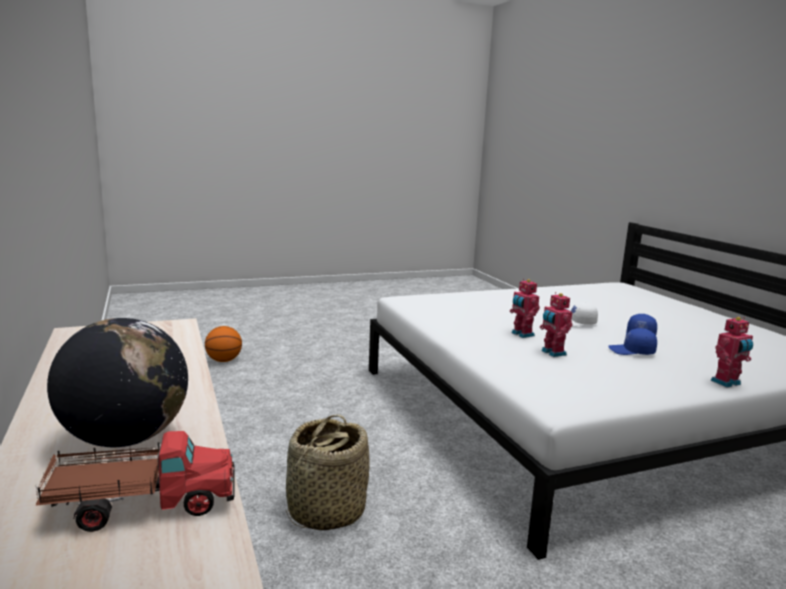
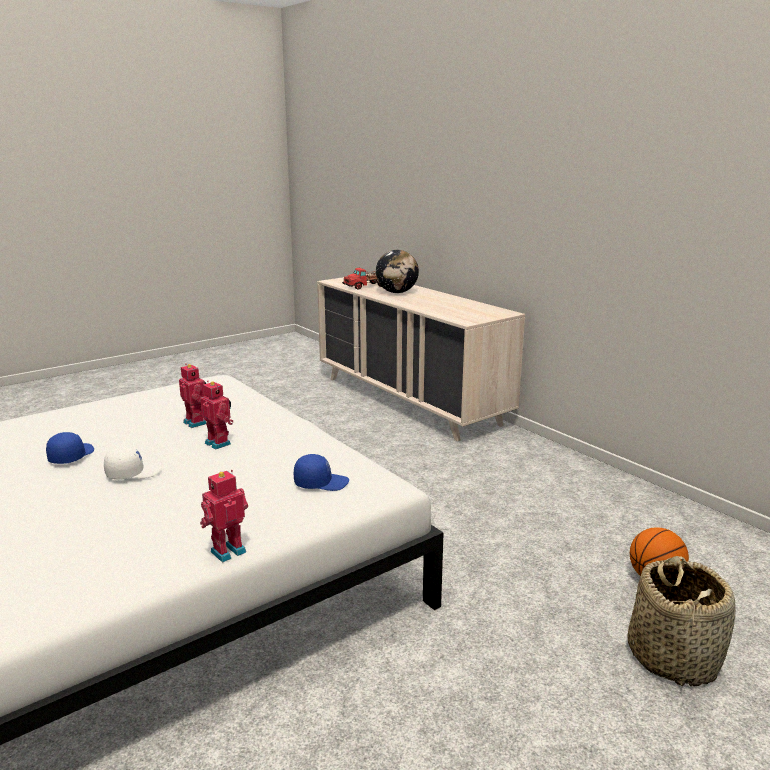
camera: 165 degrees right, 5 degrees up
basket [286,414,369,530] -> basket moved to [627,556,736,687]
blue cap [608,328,657,355] -> blue cap moved to [294,454,349,491]
toy robot [710,317,753,388] -> toy robot moved to [200,470,248,563]

